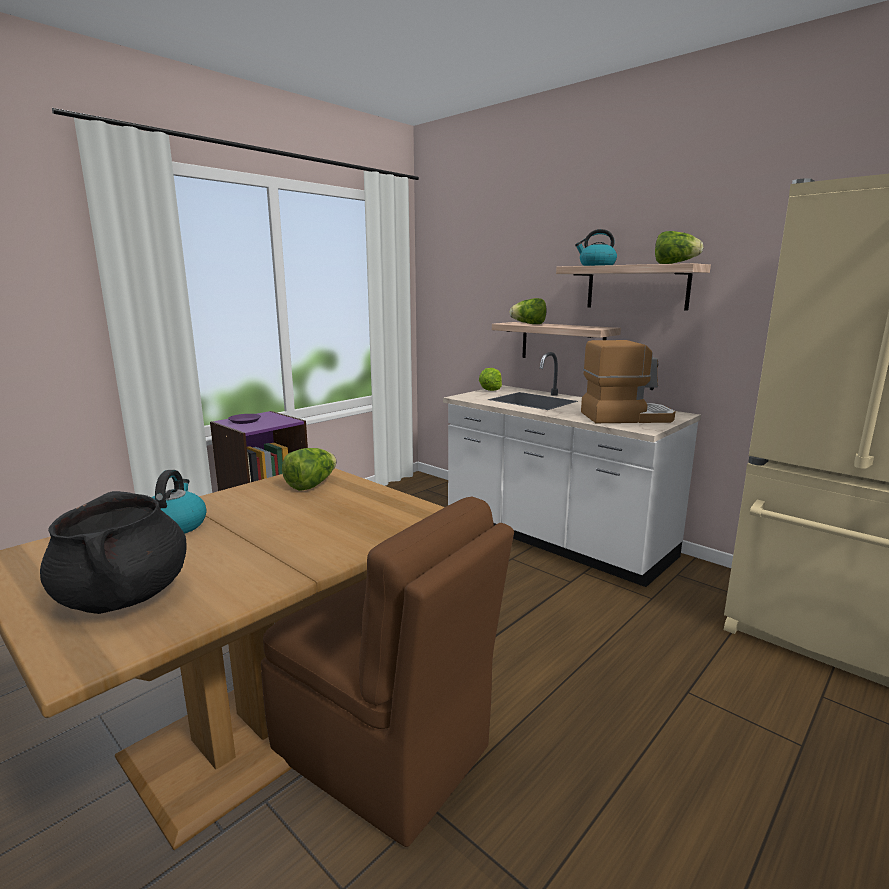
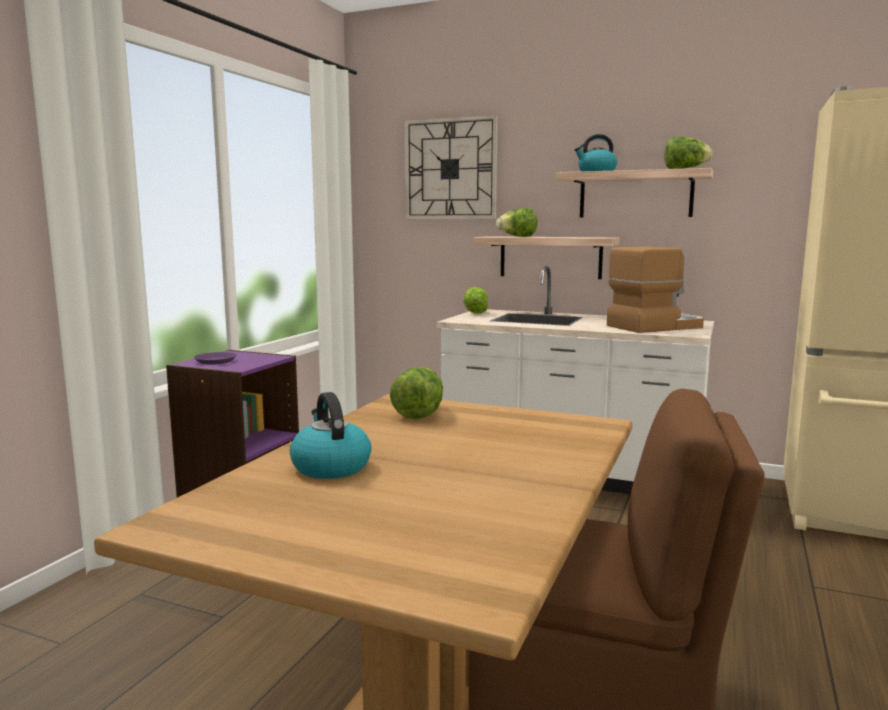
camera: 20 degrees left, 5 degrees down
black cooking pot [40,491,187,614] -> none
none -> wall clock [404,115,498,219]

